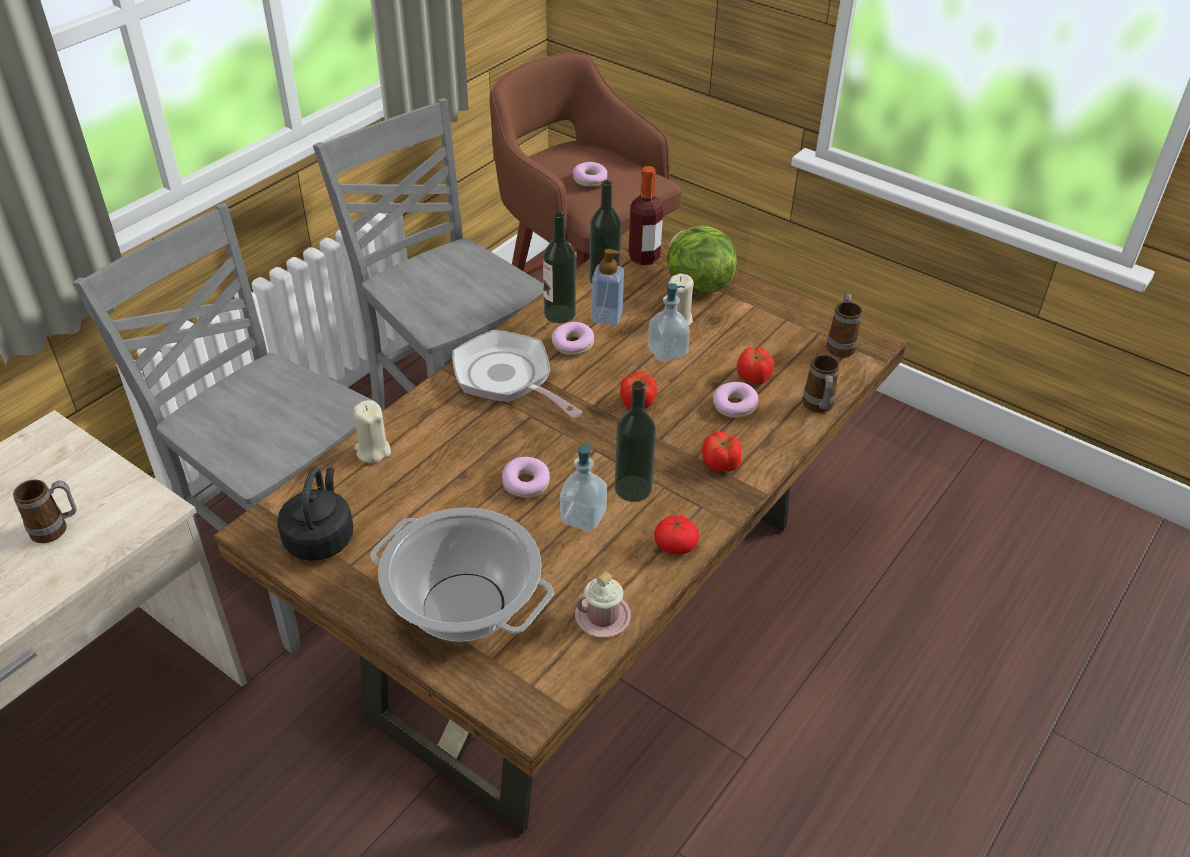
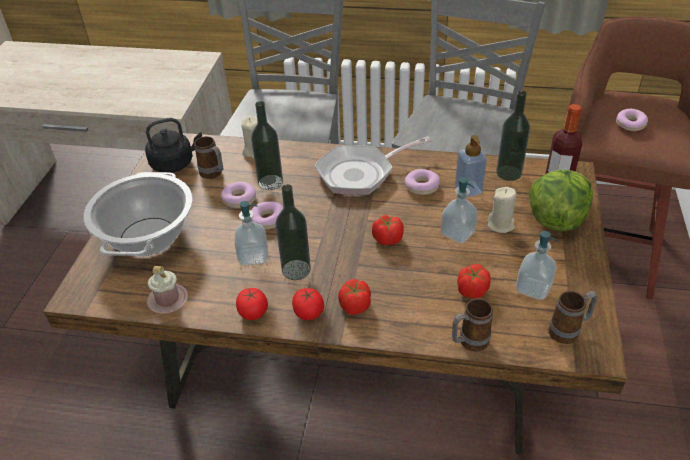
camera: 65 degrees right, 0 degrees up
mug [13,480,77,543] -> mug moved to [194,136,223,179]
frying pan [452,330,583,418] -> frying pan turned 135 degrees counterclockwise [315,136,432,195]
bottle [543,212,576,323] -> bottle moved to [251,101,283,190]
donut [713,382,758,418] -> donut moved to [221,182,256,208]
none -> tomato [292,288,324,320]
none -> soap dispenser [516,231,558,300]

